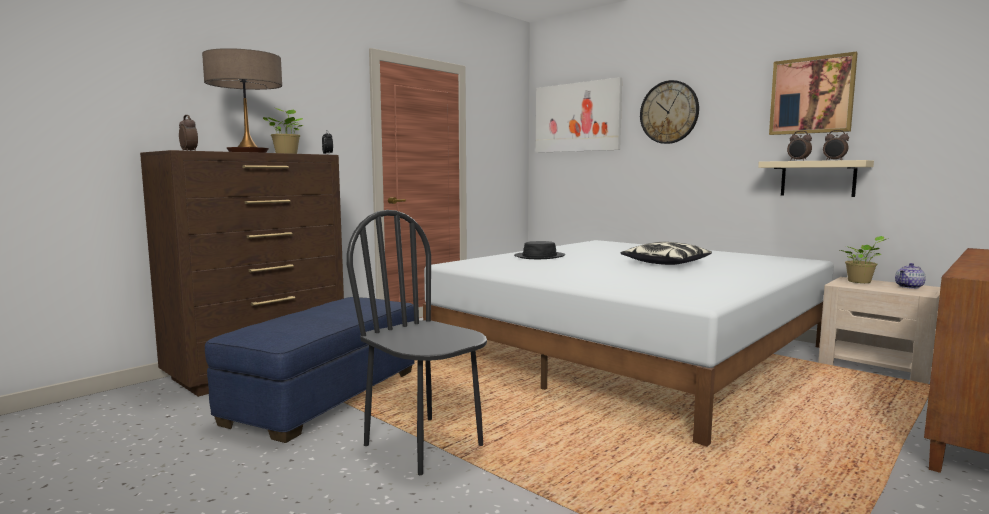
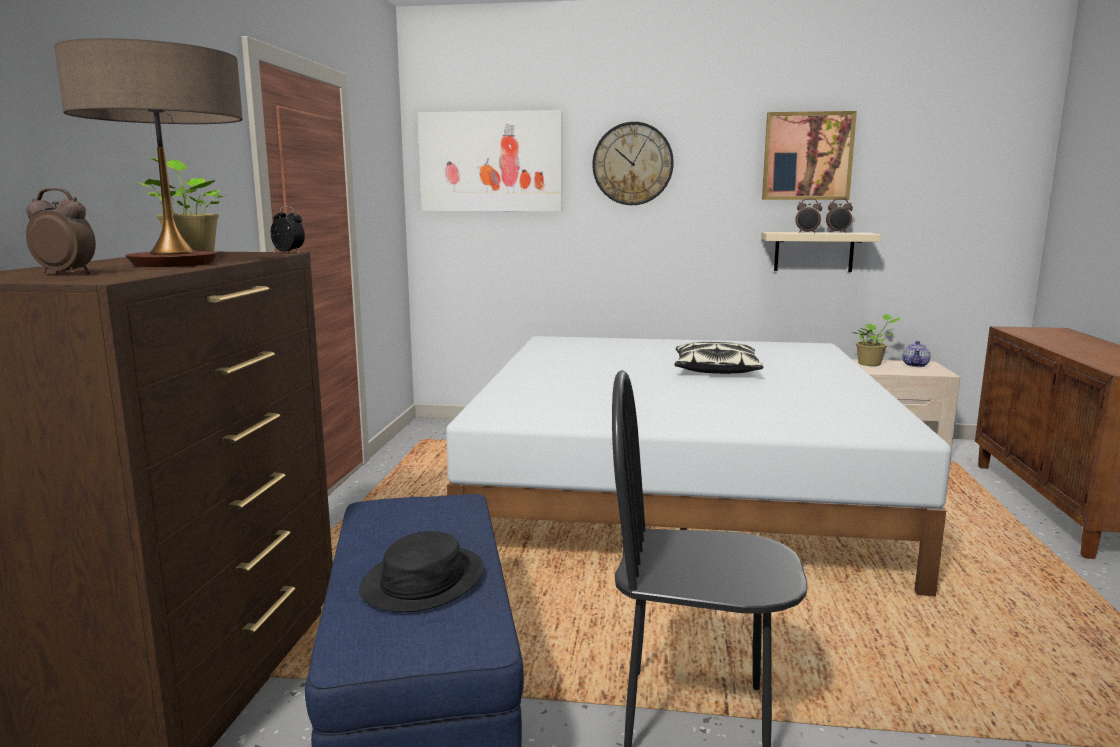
camera: 35 degrees left, 5 degrees up
black hat [514,241,565,259] -> black hat moved to [359,531,484,612]

